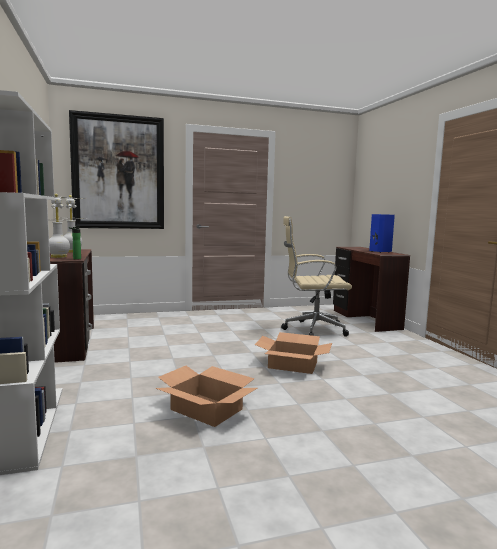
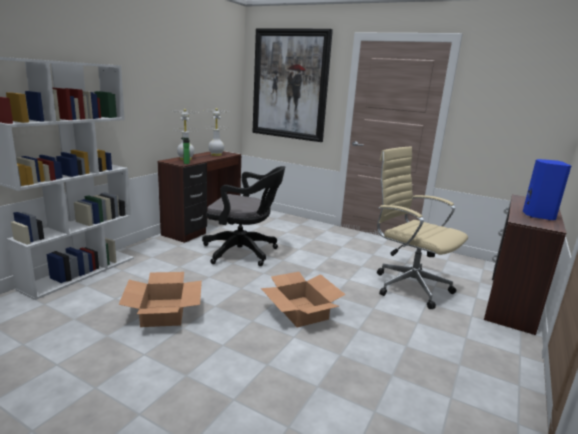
camera: 45 degrees right, 10 degrees up
none -> black office chair [202,166,285,266]

